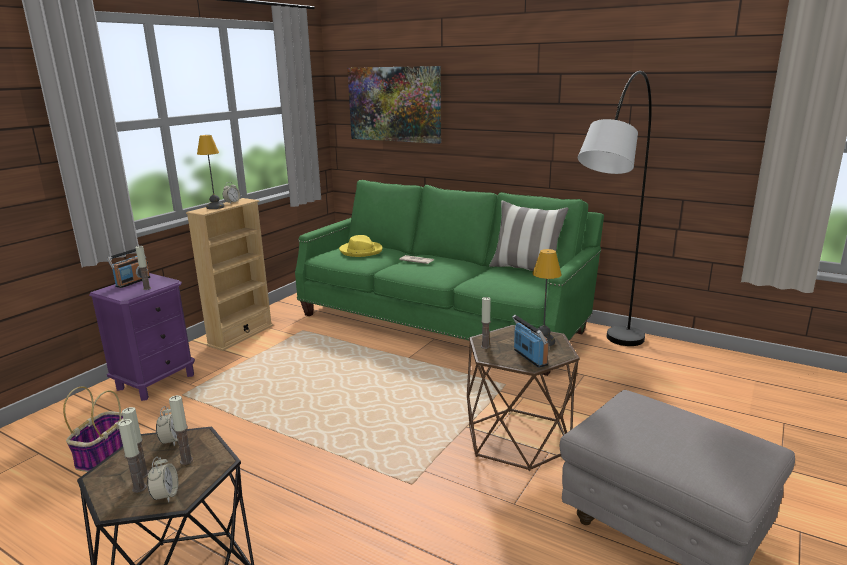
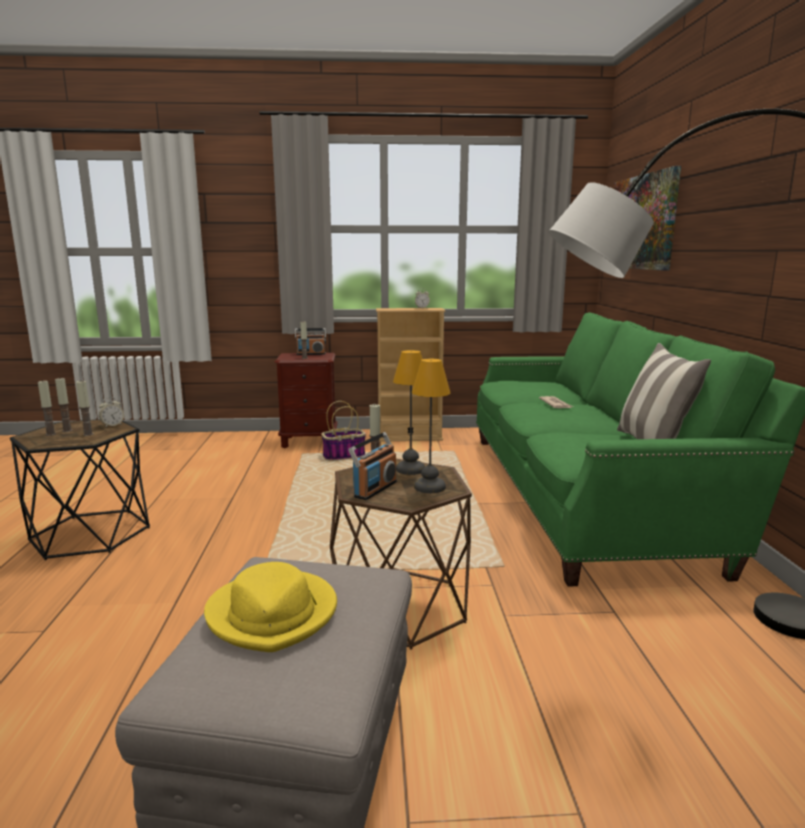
camera: 55 degrees right, 5 degrees down
basket [63,386,123,472] -> basket moved to [321,401,366,461]
purple nightstand [89,273,195,401] -> brown nightstand [274,353,338,448]
alarm clock [147,457,178,503] -> none
table lamp [197,135,225,209] -> table lamp moved to [393,350,425,475]
yellow hat [339,235,382,257] -> yellow hat moved to [204,562,337,652]

